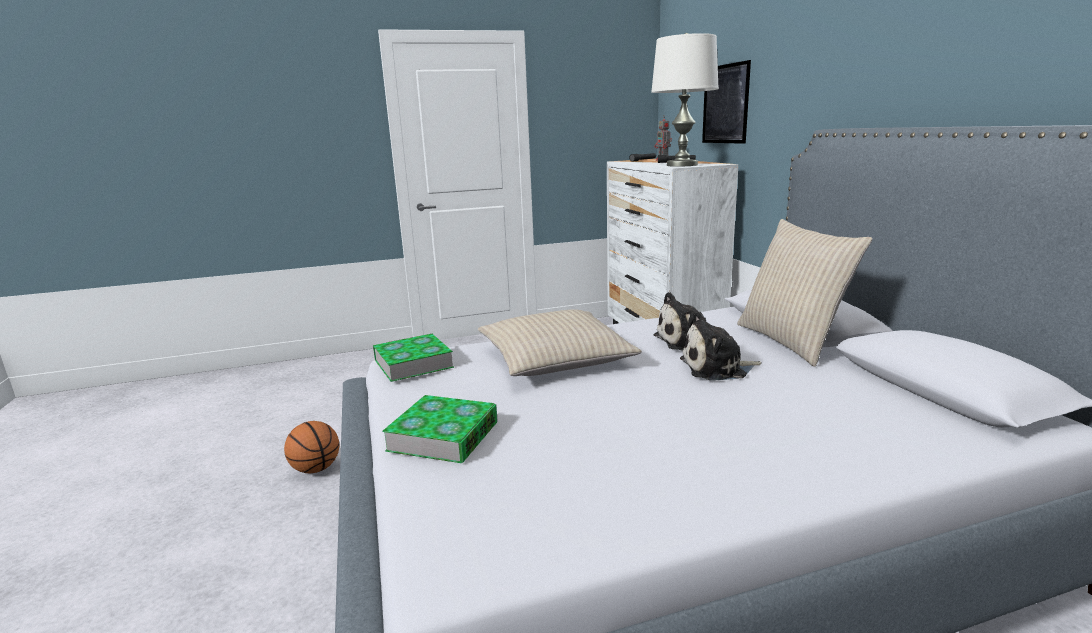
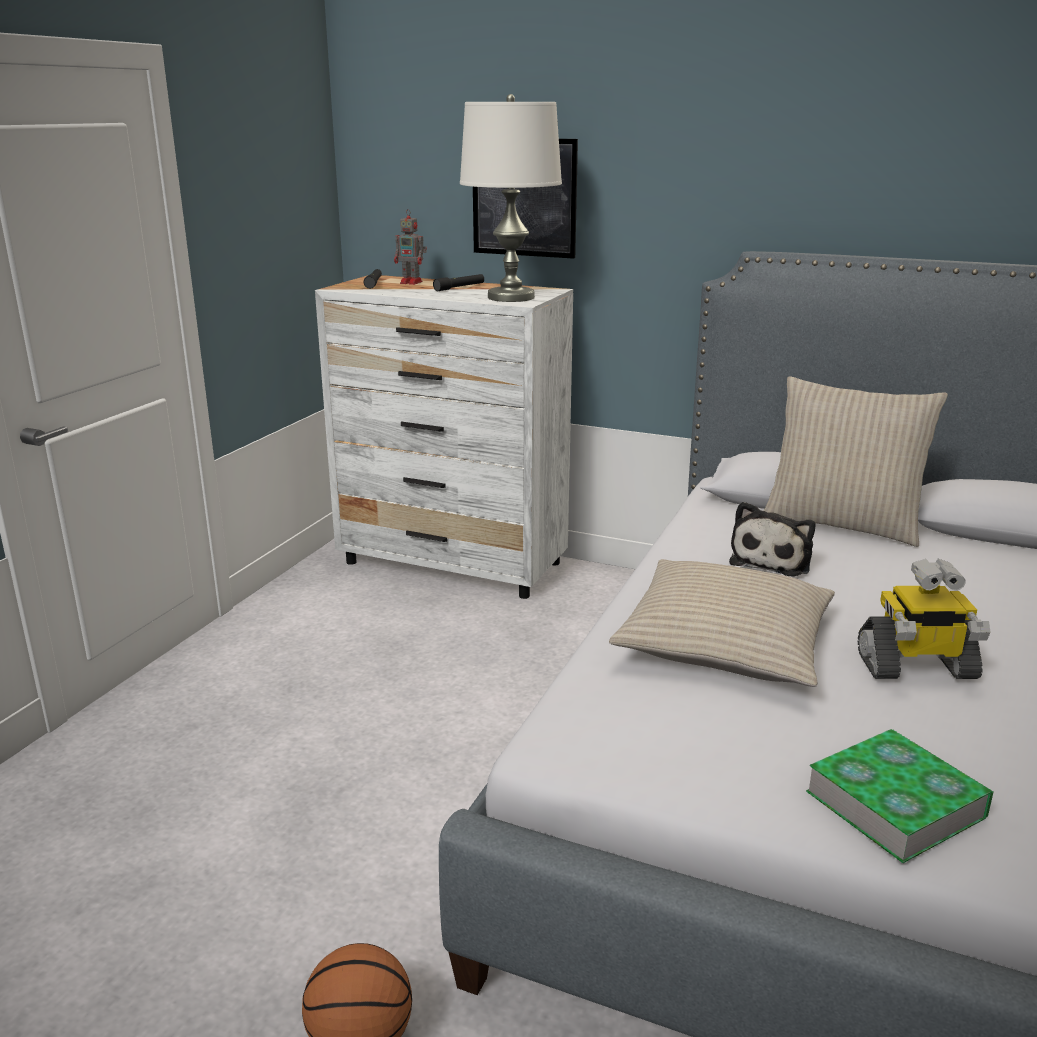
camera: 50 degrees left, 5 degrees up
book [373,333,454,382] -> none
plush toy [680,311,762,381] -> none
none -> toy robot [857,559,990,679]

